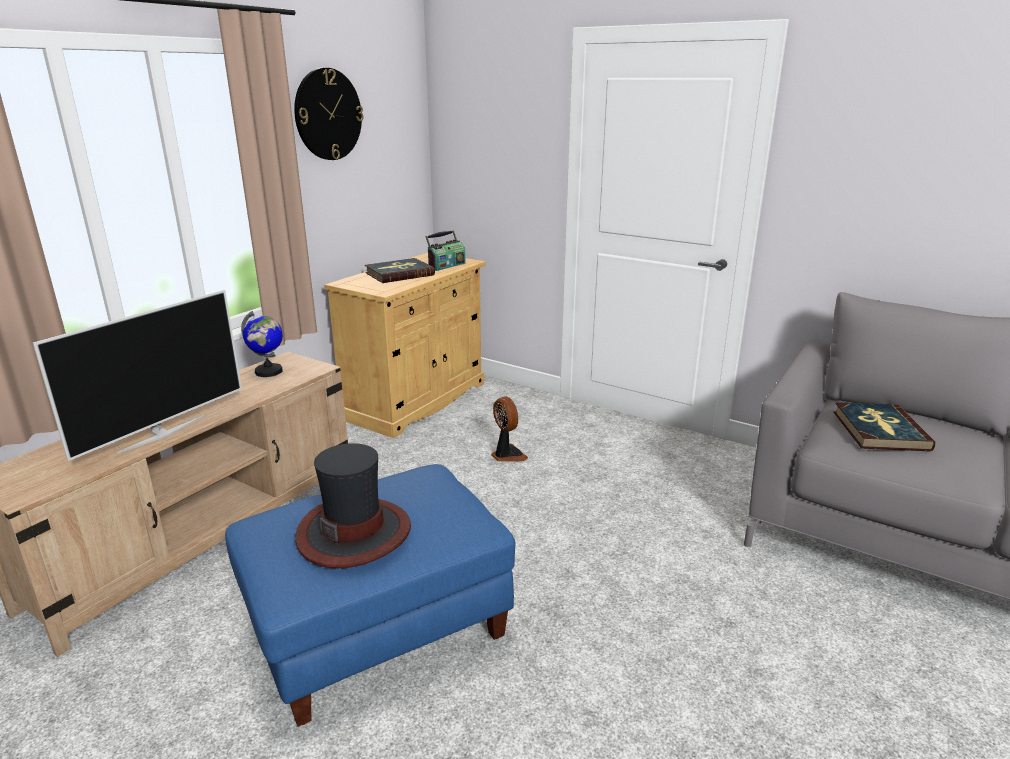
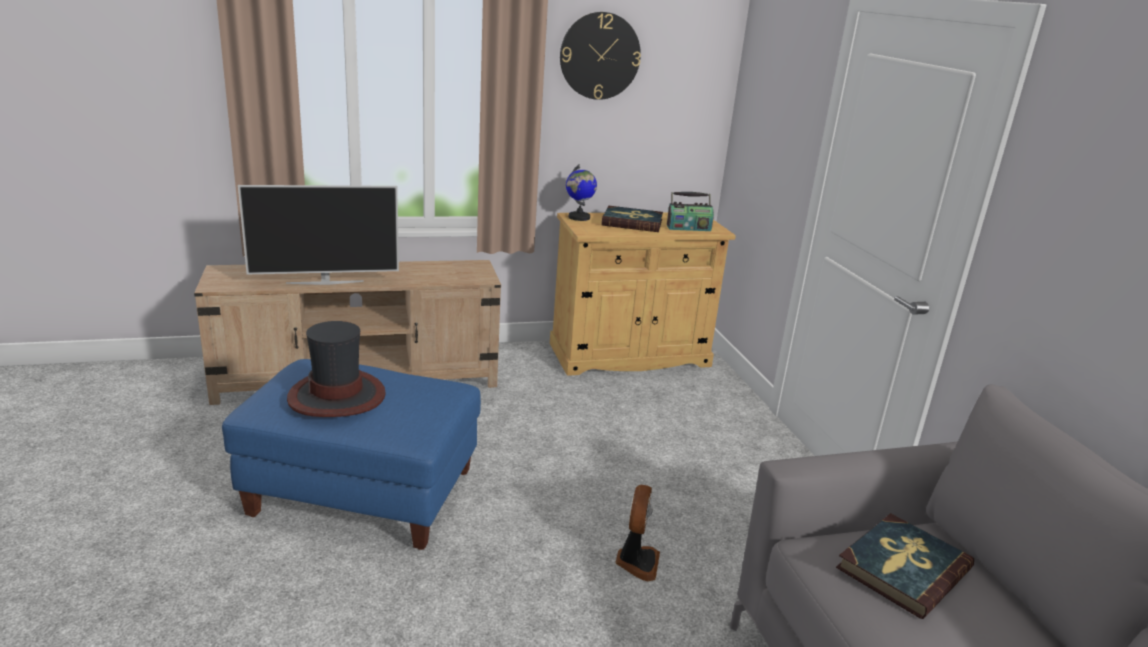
camera: 40 degrees right, 0 degrees up
globe [241,311,283,377] -> globe moved to [566,164,597,221]
fan [491,396,528,462] -> fan moved to [615,485,660,582]

